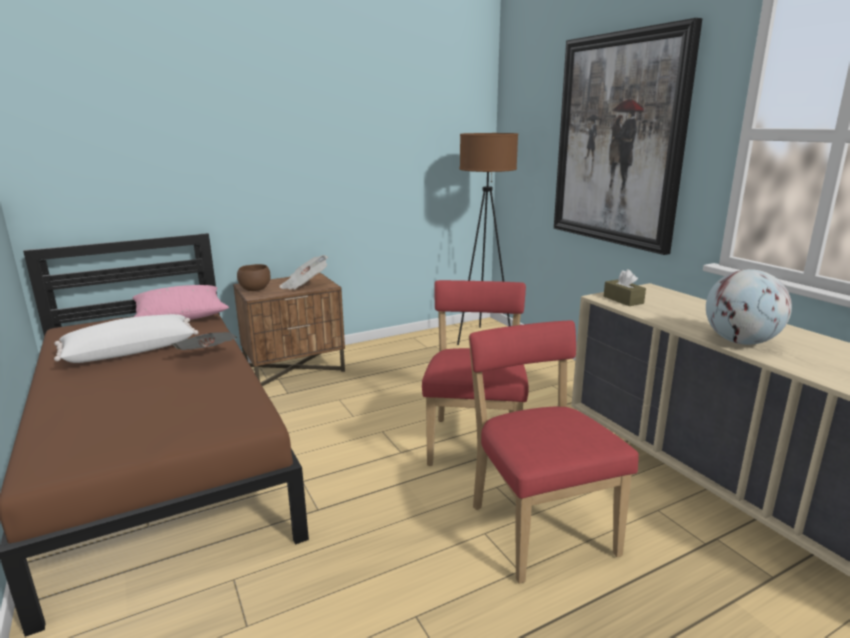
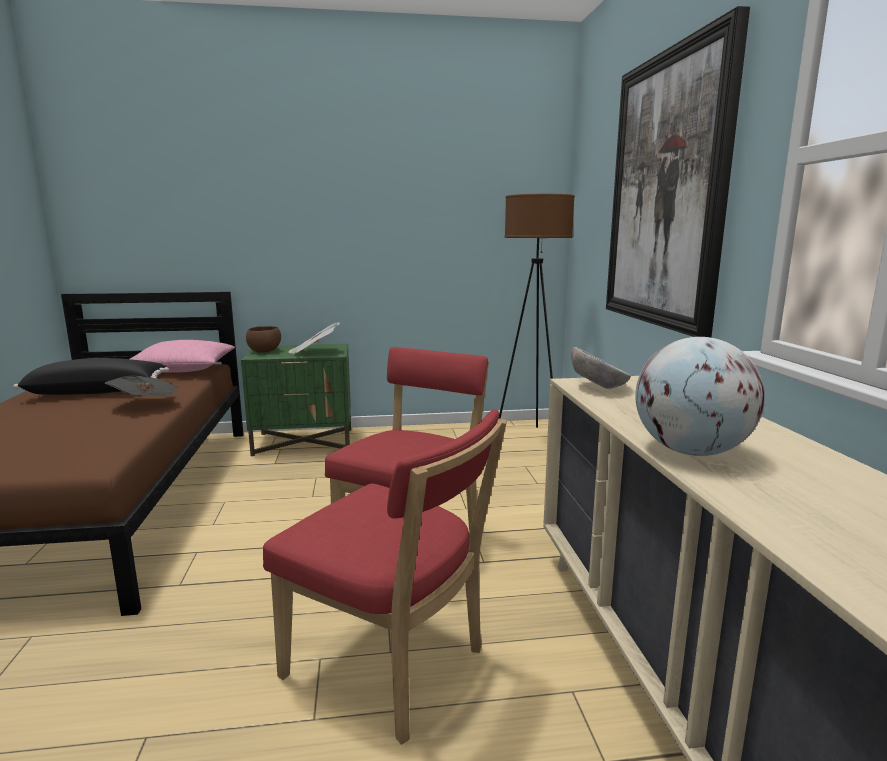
camera: 20 degrees right, 5 degrees down
white pillow [54,314,198,363] -> black pillow [13,358,169,395]
brown nightstand [233,273,345,386] -> green nightstand [241,344,351,457]
red chair [469,321,639,584] -> red chair turned 120 degrees clockwise [263,409,507,745]
brown tissue box [604,269,646,306] -> bowl [571,347,631,389]

